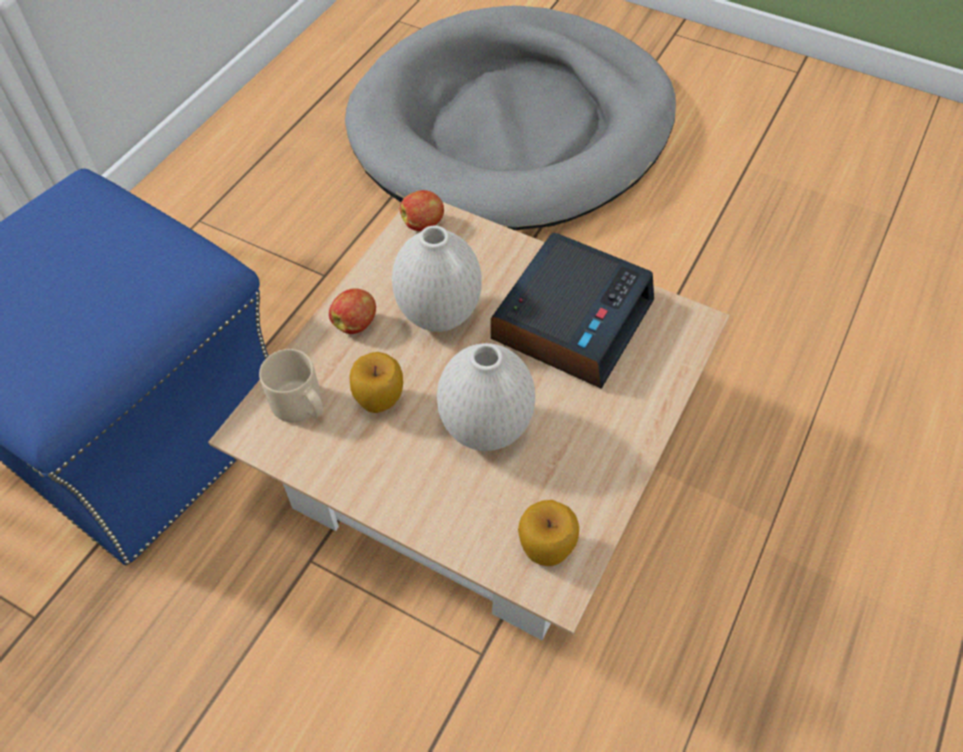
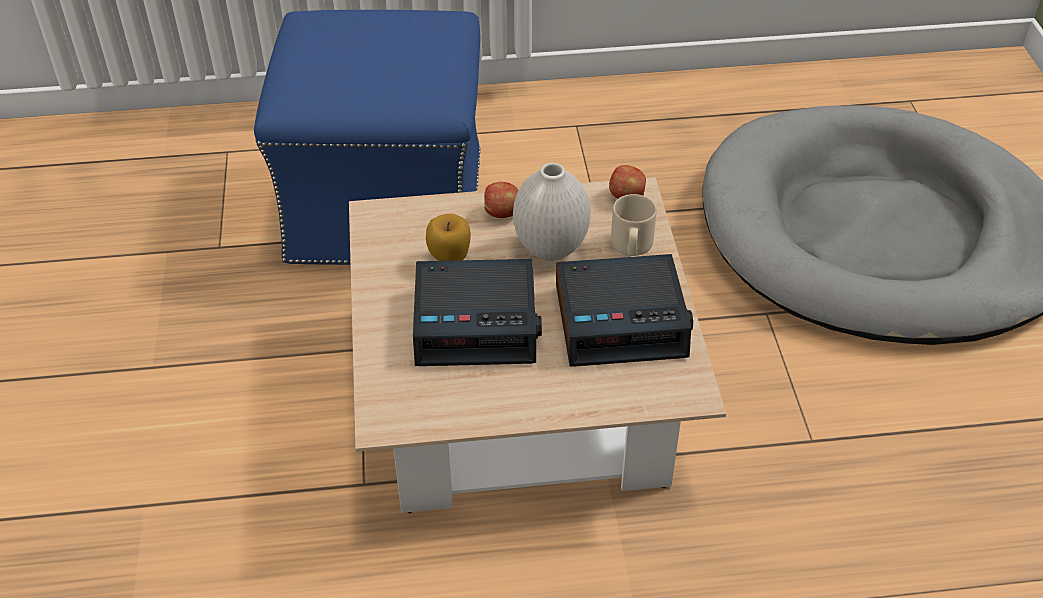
camera: 55 degrees right, 10 degrees down
beige mug [259,349,323,423] -> beige mug moved to [611,194,657,256]
white vase [437,343,535,451] -> alarm clock [413,259,542,366]
apple [518,500,579,566] -> none

